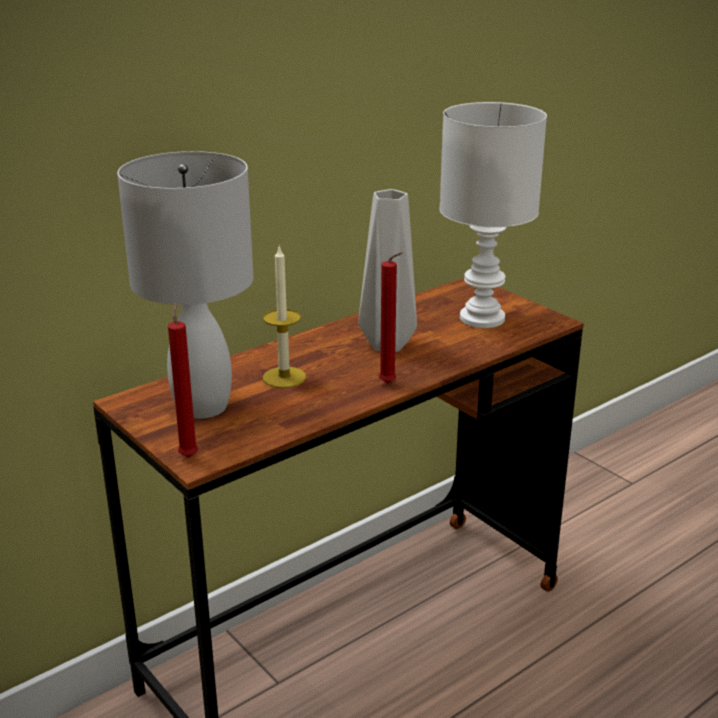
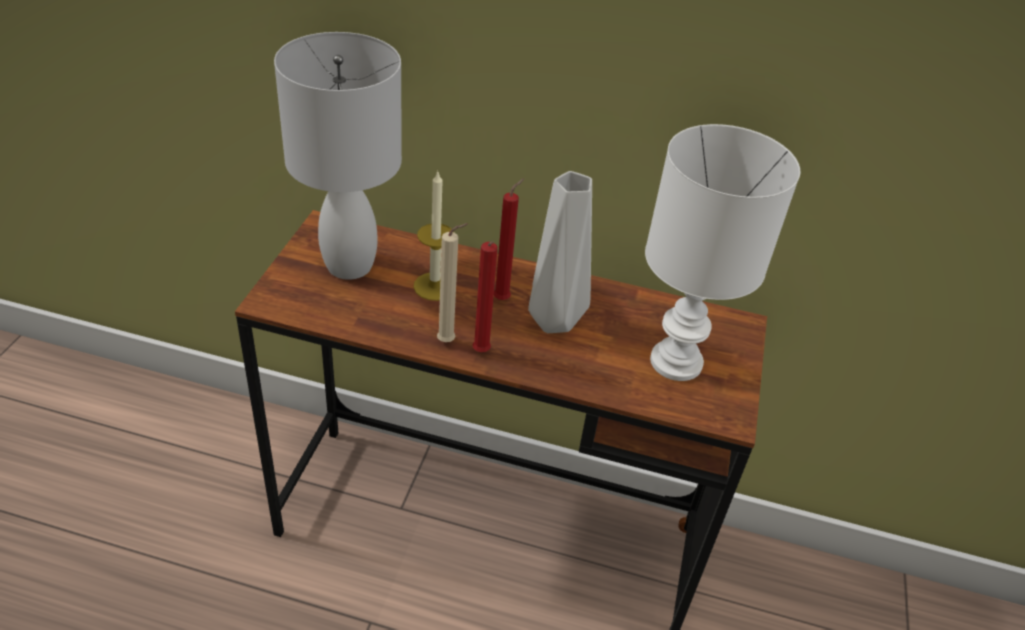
camera: 50 degrees right, 15 degrees up
red candle [168,302,198,457] -> red candle moved to [494,178,524,300]
none -> beige candle [437,223,468,342]

